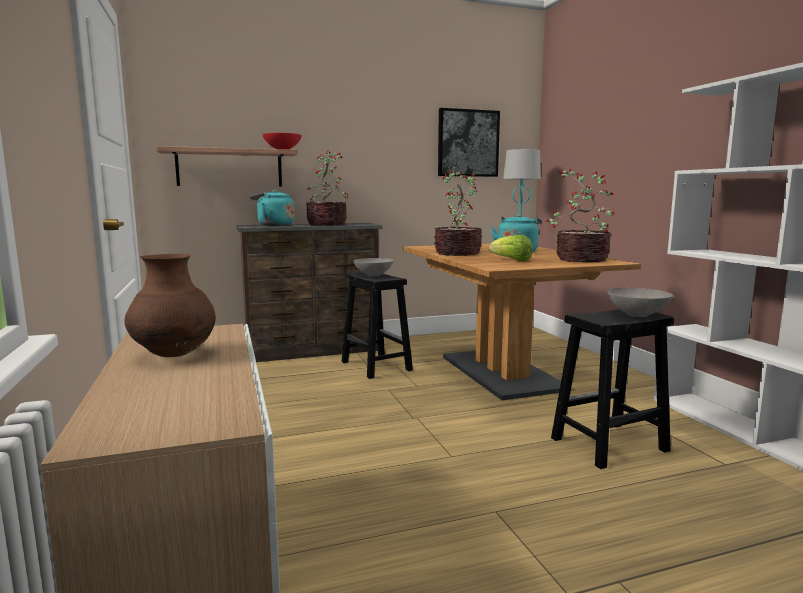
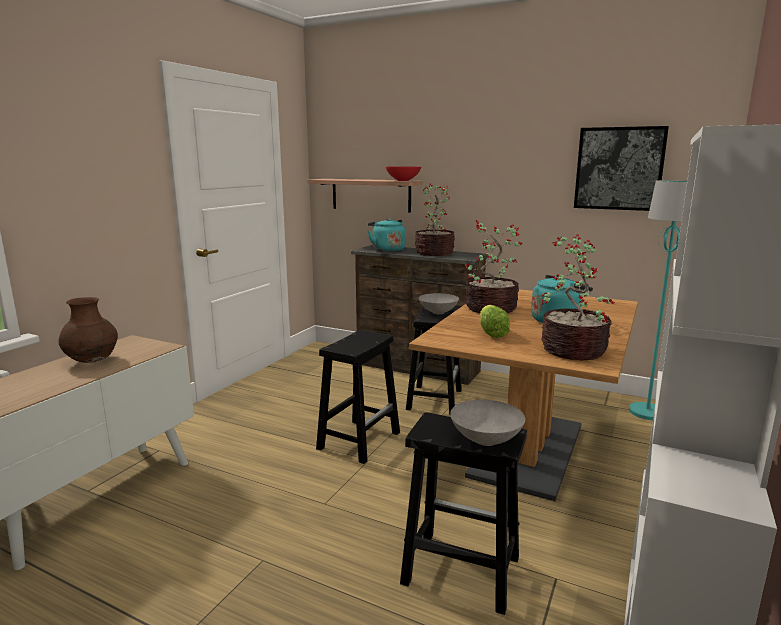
camera: 45 degrees right, 5 degrees up
none -> black stool [316,330,400,464]

